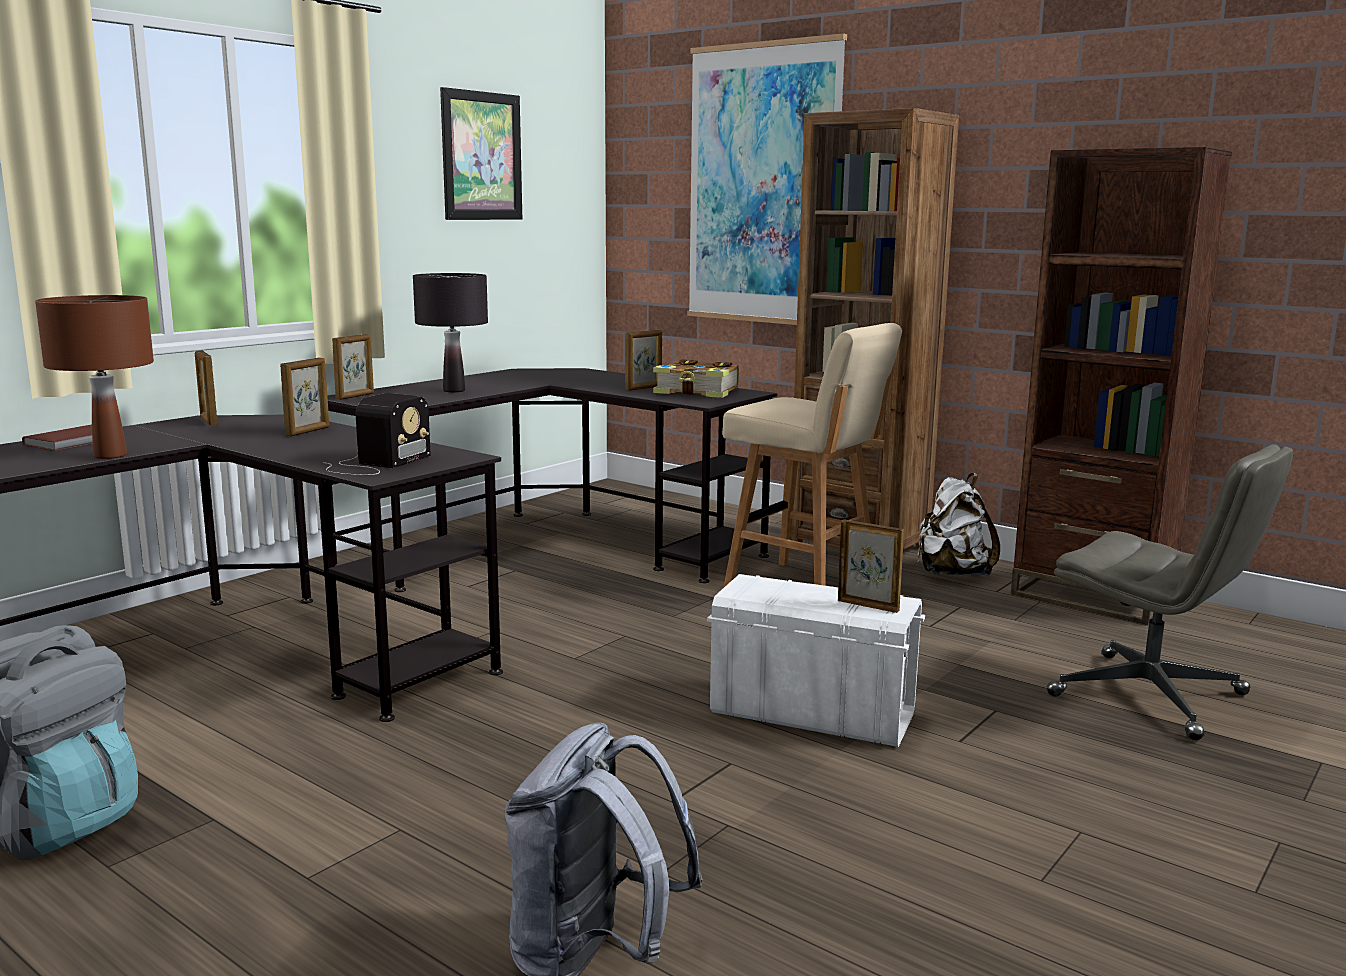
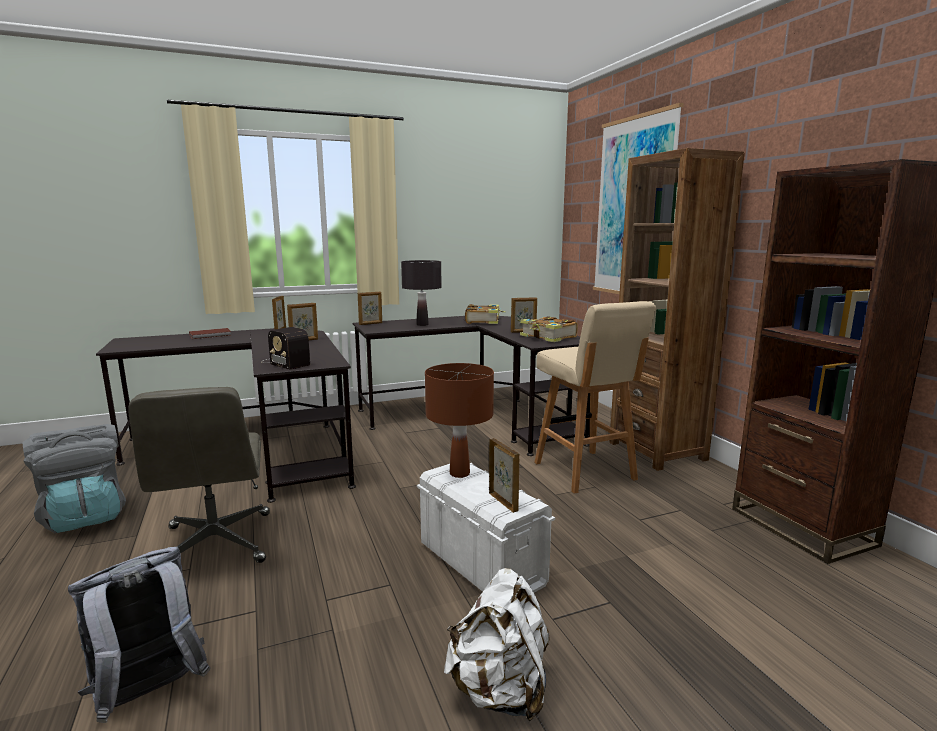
camera: 30 degrees right, 0 degrees up
brown table lamp [35,295,154,459] -> brown table lamp moved to [425,363,494,478]
radio [323,393,431,475] -> radio turned 75 degrees clockwise [261,327,310,370]
picture [440,87,522,220] -> none
white backpack [917,473,1000,576] -> white backpack moved to [444,568,550,721]
grey office chair [1047,444,1293,740] -> grey office chair moved to [128,387,270,563]
none -> book [465,304,506,324]

